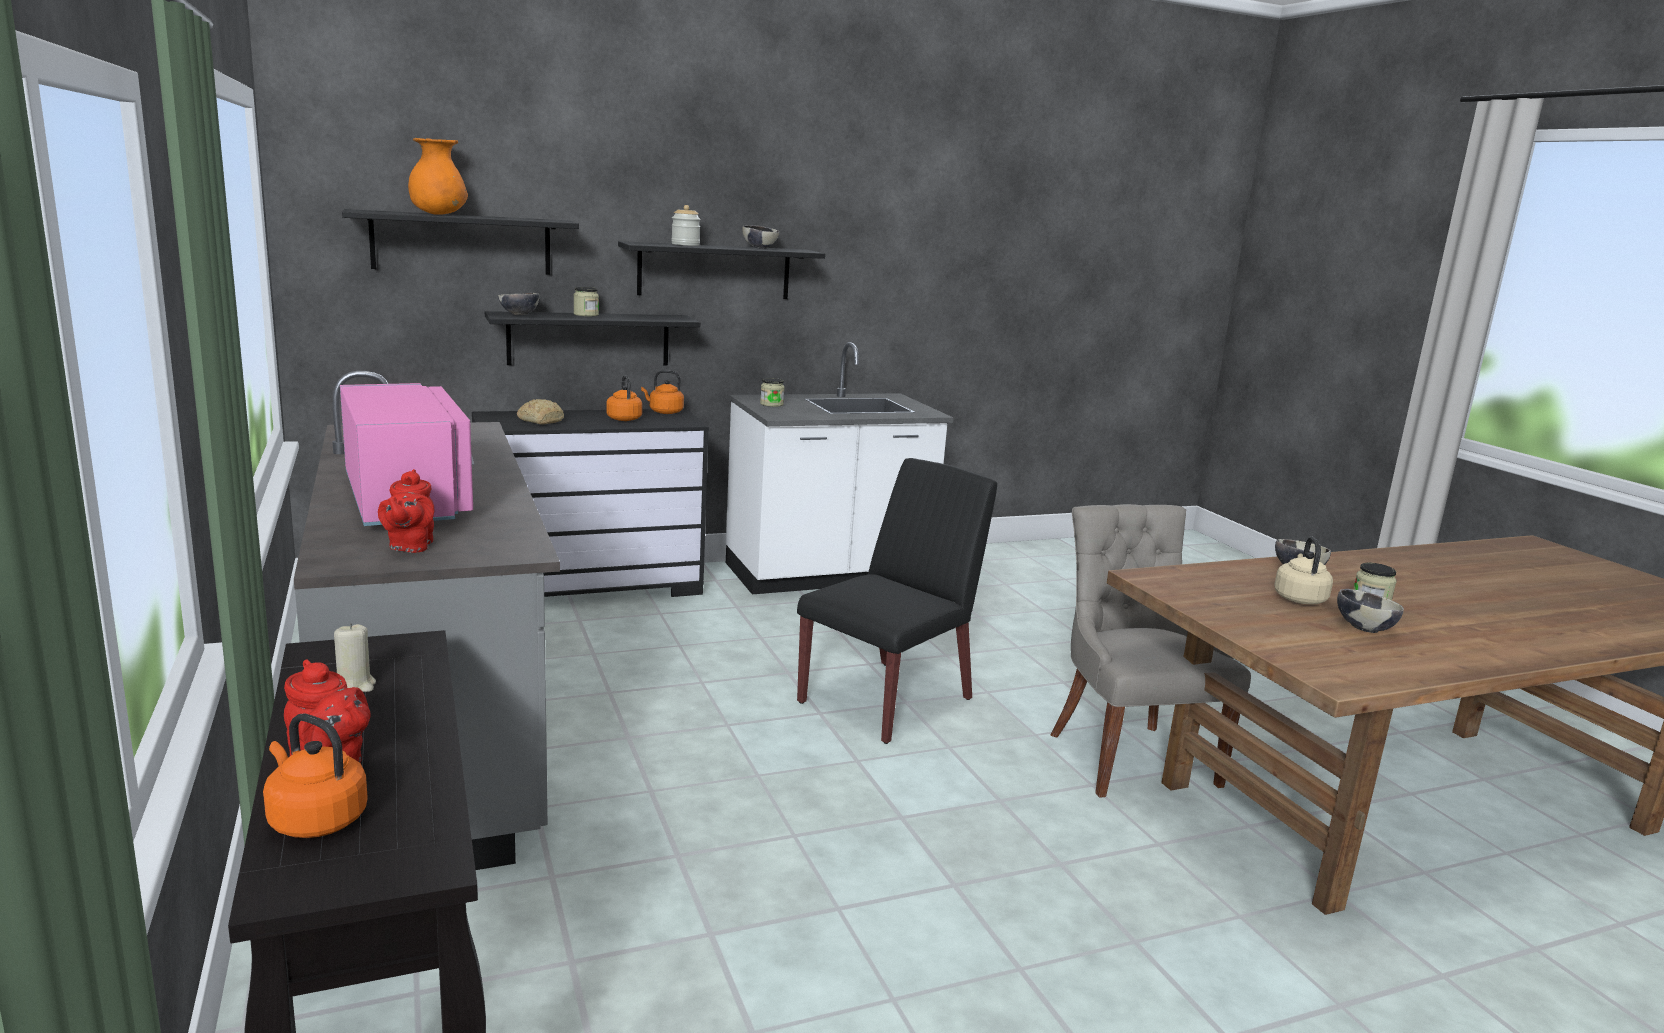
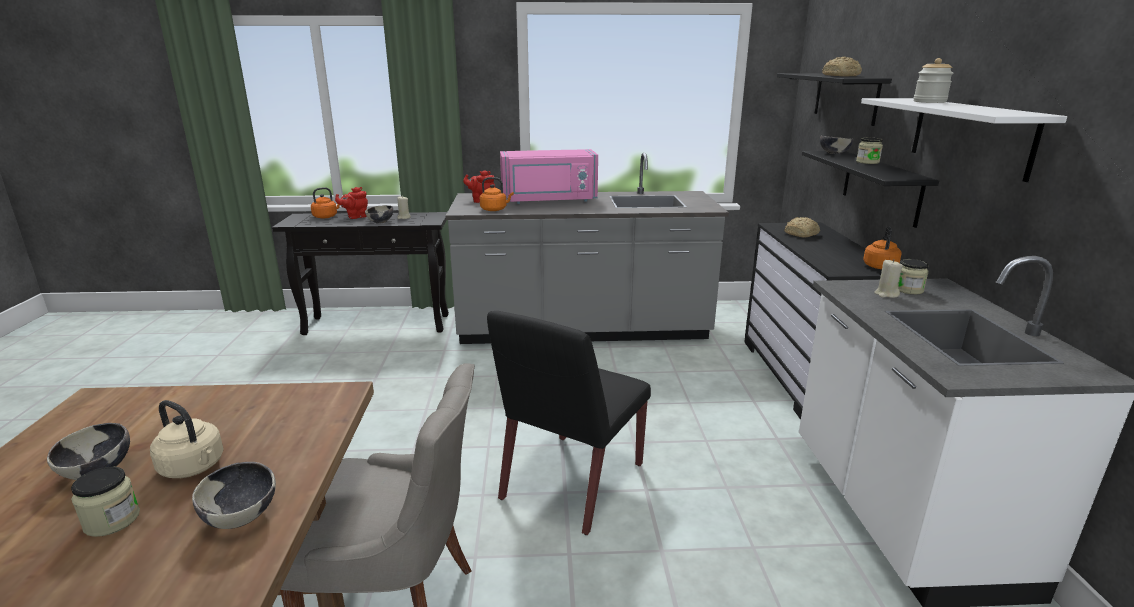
camera: 110 degrees right, 5 degrees up
orange vase [408,138,468,215] -> none
orange kettle [606,375,642,421] -> orange kettle moved to [480,177,514,211]
black shelf [618,241,825,299] -> white shelf [861,98,1067,182]
bowl [742,225,780,249] -> bowl moved to [365,205,393,224]
black chair [797,458,997,744] -> black chair turned 60 degrees clockwise [487,311,651,535]
none -> bread [822,56,862,76]
none -> beige candle [874,259,903,298]

